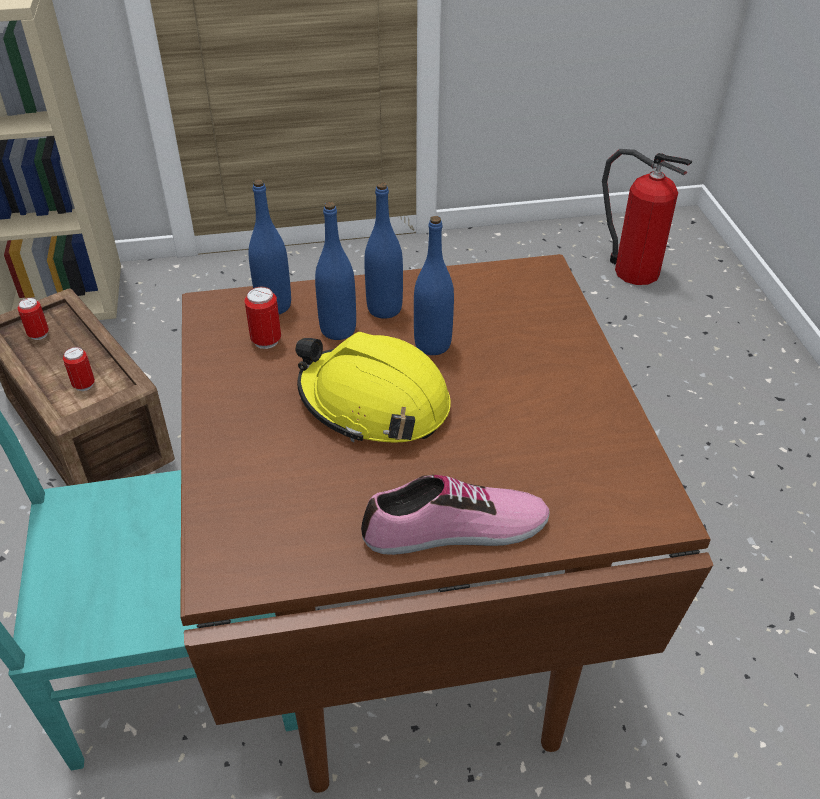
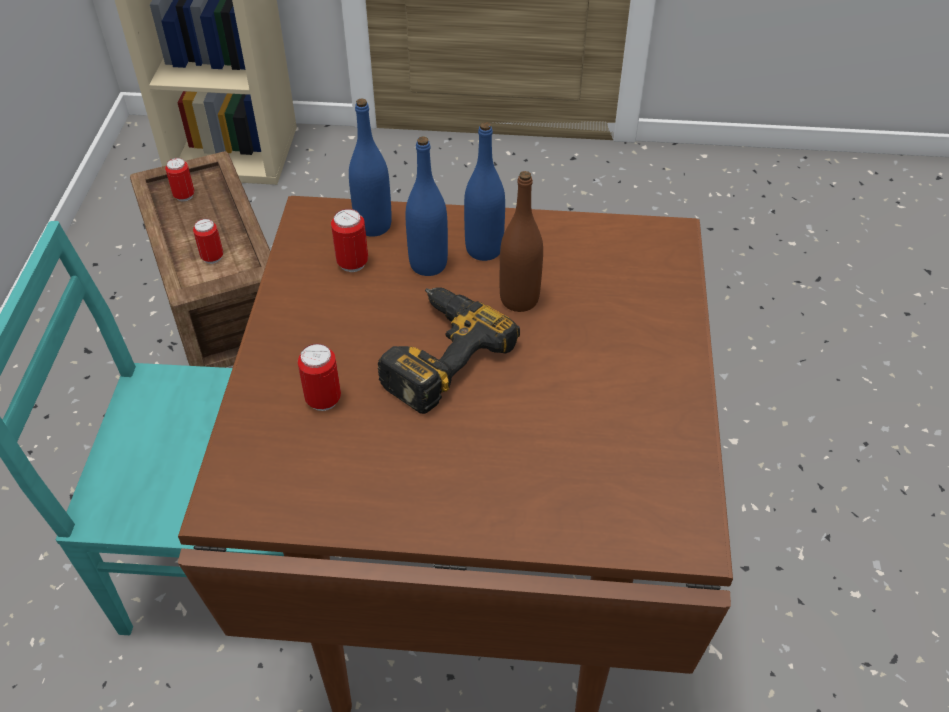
camera: 15 degrees right, 5 degrees up
yellow hard hat [295,332,451,443] -> power drill [377,287,520,414]
shoe [361,475,550,555] -> none
blue bottle [414,216,454,355] -> brown bottle [499,171,543,312]
fire extinguisher [602,149,692,285] -> none
none -> can [298,343,341,411]

